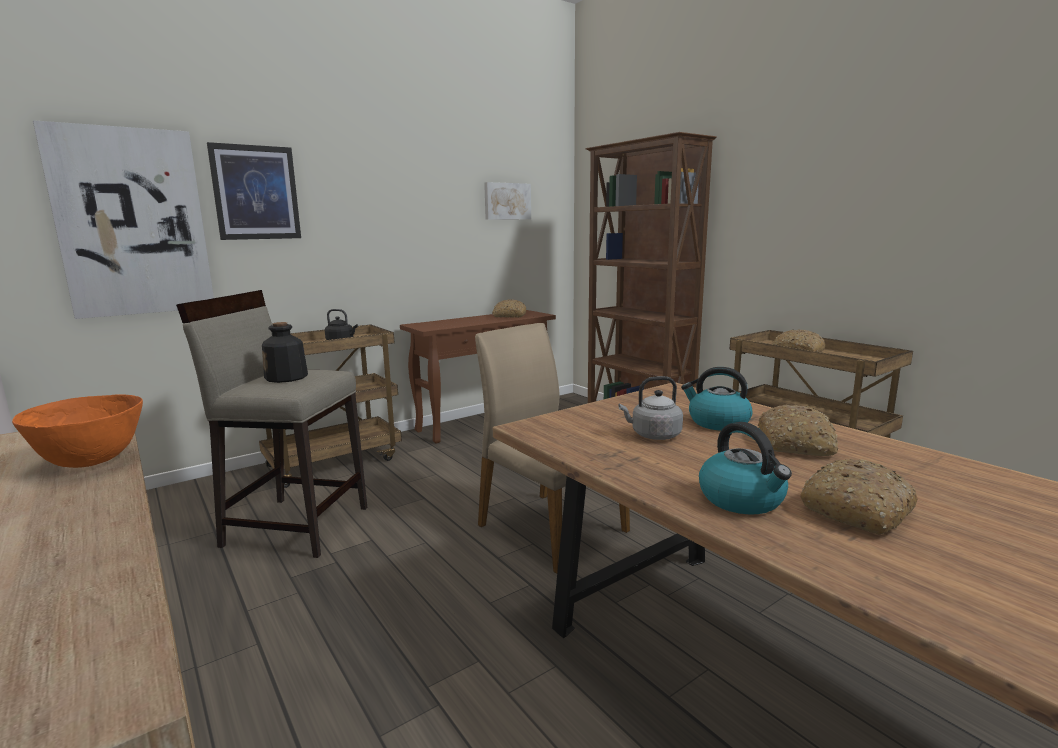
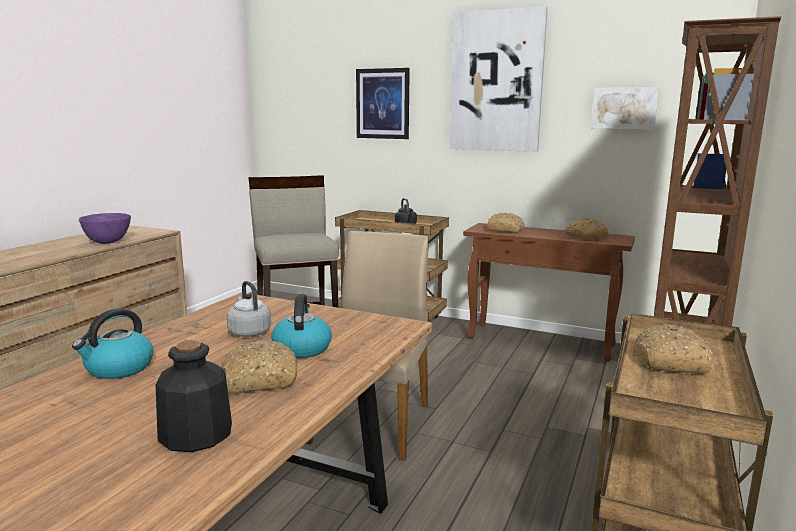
camera: 60 degrees right, 0 degrees up
orange bowl [12,394,143,468] -> purple bowl [79,213,131,244]
picture [33,120,214,319] -> picture moved to [450,6,548,152]
bottle [262,322,308,383] -> bottle moved to [156,340,232,452]
bread [800,459,918,535] -> bread moved to [487,213,525,233]

